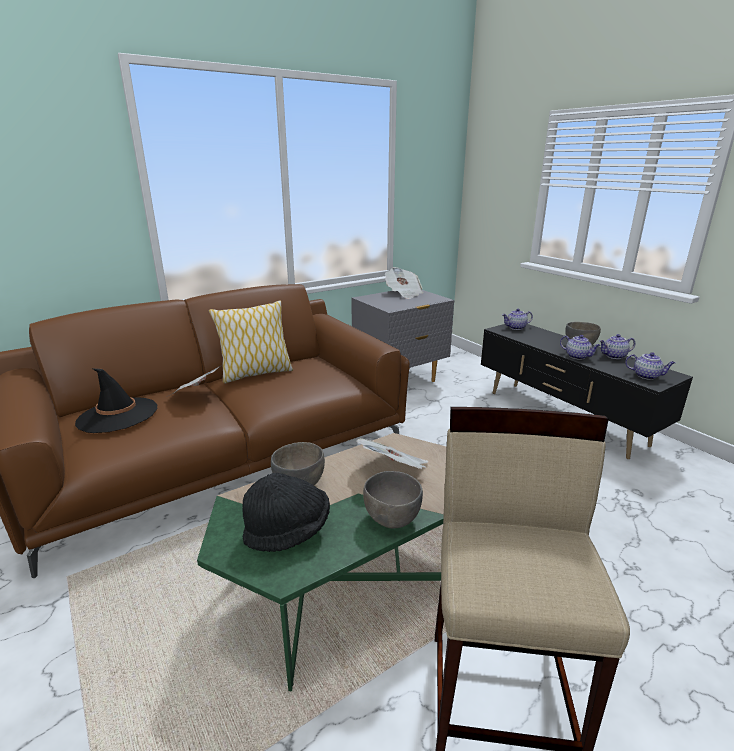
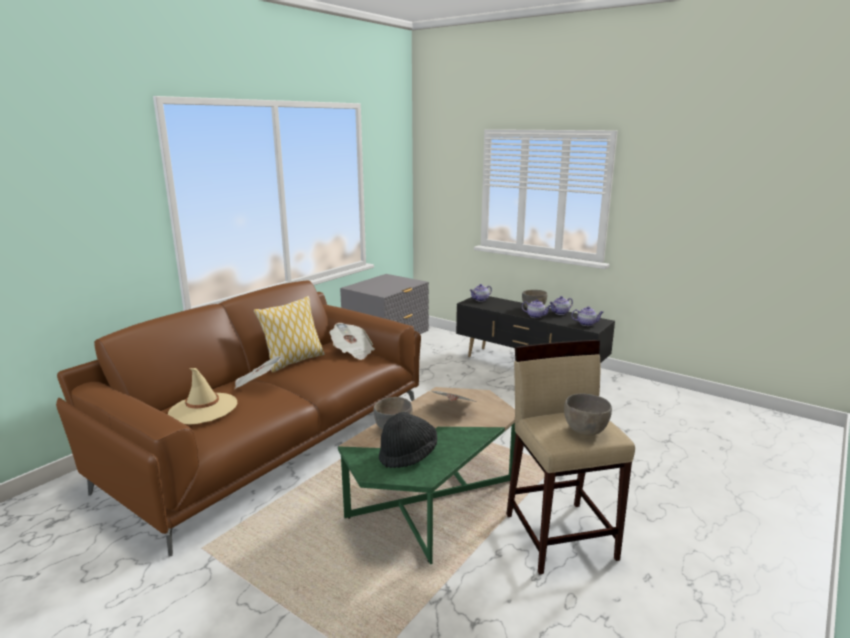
camera: 20 degrees left, 5 degrees down
black hat [75,368,158,433] -> beige hat [168,368,237,424]
grey bowl [363,471,423,528] -> grey bowl moved to [564,394,612,436]
newspaper [385,267,423,299] -> newspaper moved to [330,323,375,360]

